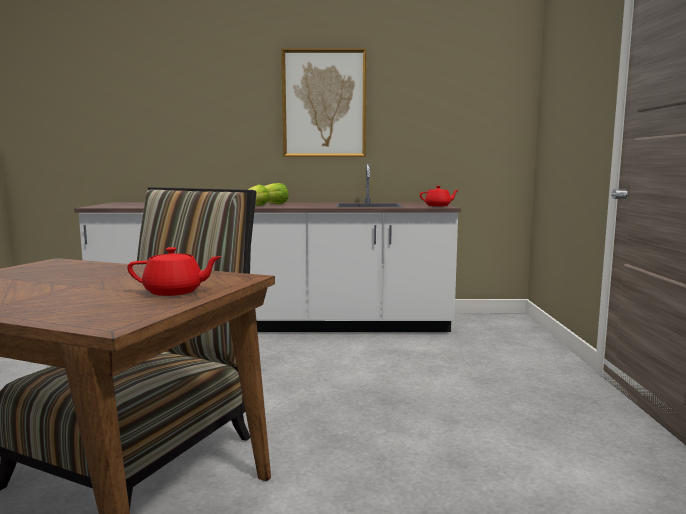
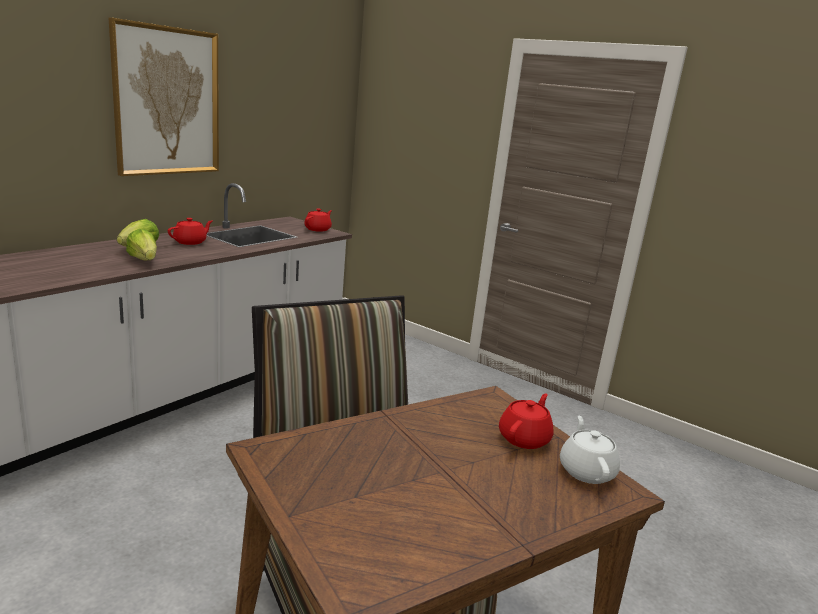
camera: 55 degrees left, 10 degrees up
none -> red teapot [168,218,213,245]
none -> white teapot [560,416,620,484]

